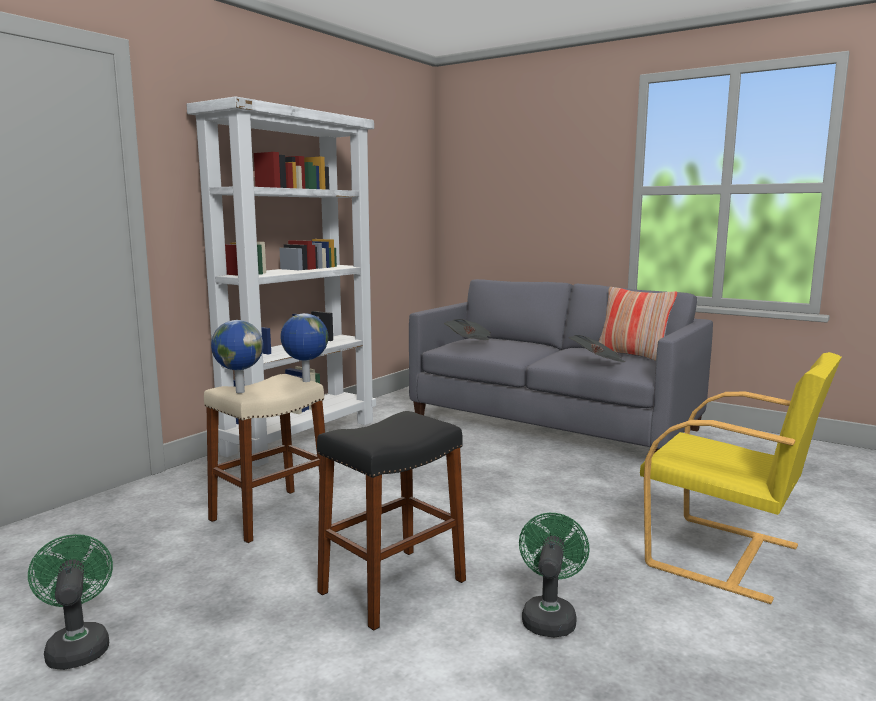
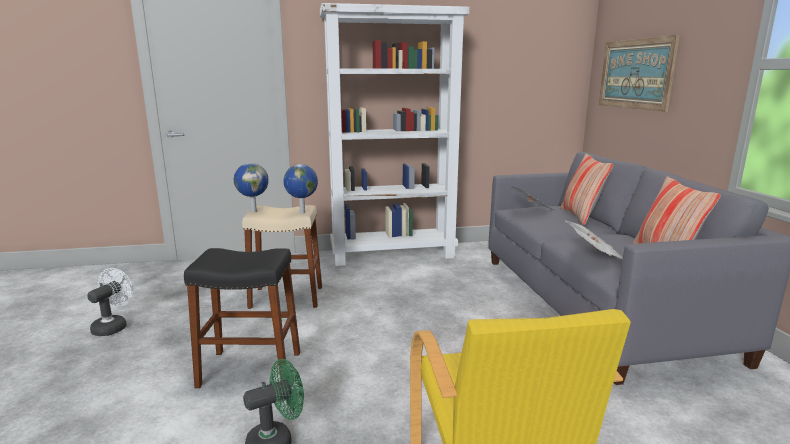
camera: 45 degrees right, 5 degrees up
green fan [28,534,113,670] -> white fan [87,268,133,336]
none -> pillow [560,154,614,225]
none -> picture [599,35,680,112]

